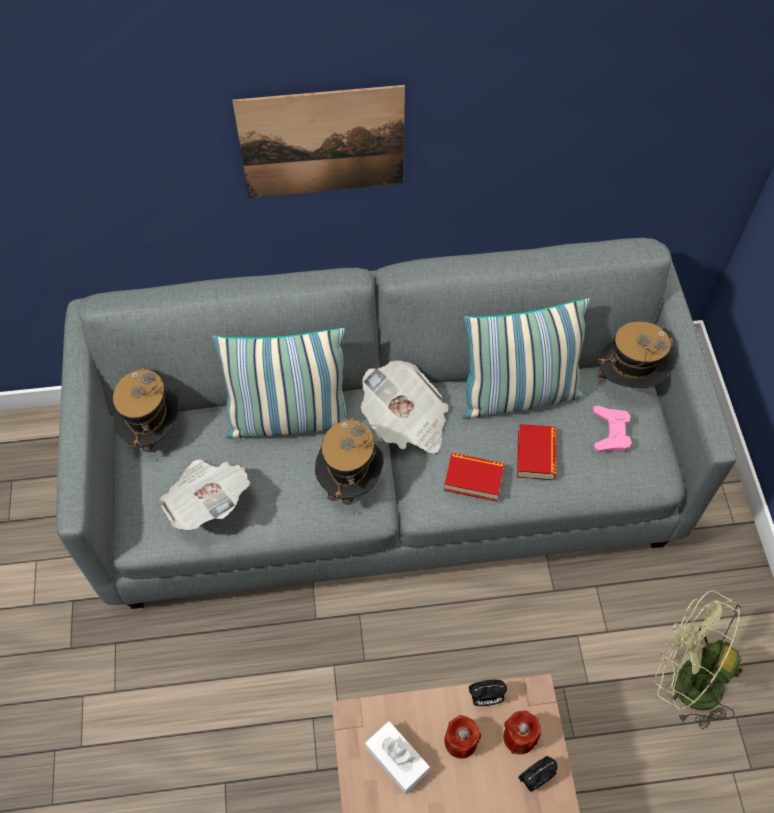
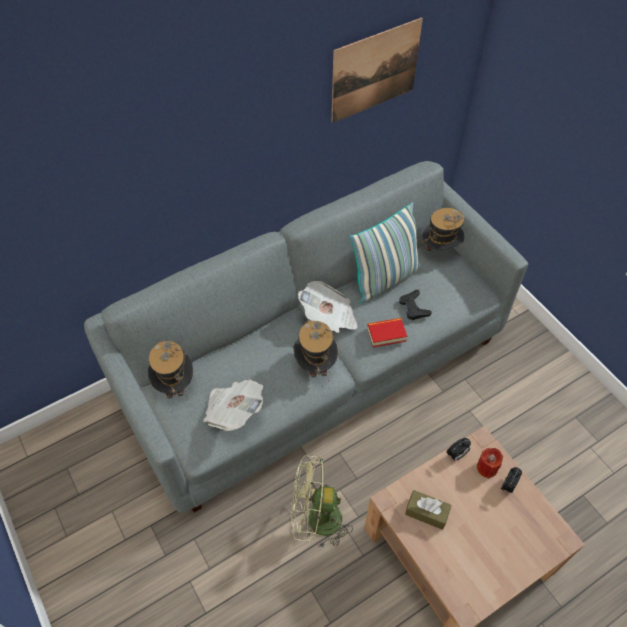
camera: 25 degrees left, 5 degrees down
pillow [212,328,346,439] -> none
picture [233,85,405,198] -> picture moved to [332,17,423,123]
white tissue box [365,721,430,795] -> brown tissue box [405,490,451,530]
red candle [445,715,481,759] -> none
book [517,424,556,480] -> black game controller [399,290,432,320]
pink game controller [592,405,632,452] -> none
green fan [653,590,744,729] -> green fan moved to [291,455,353,549]

